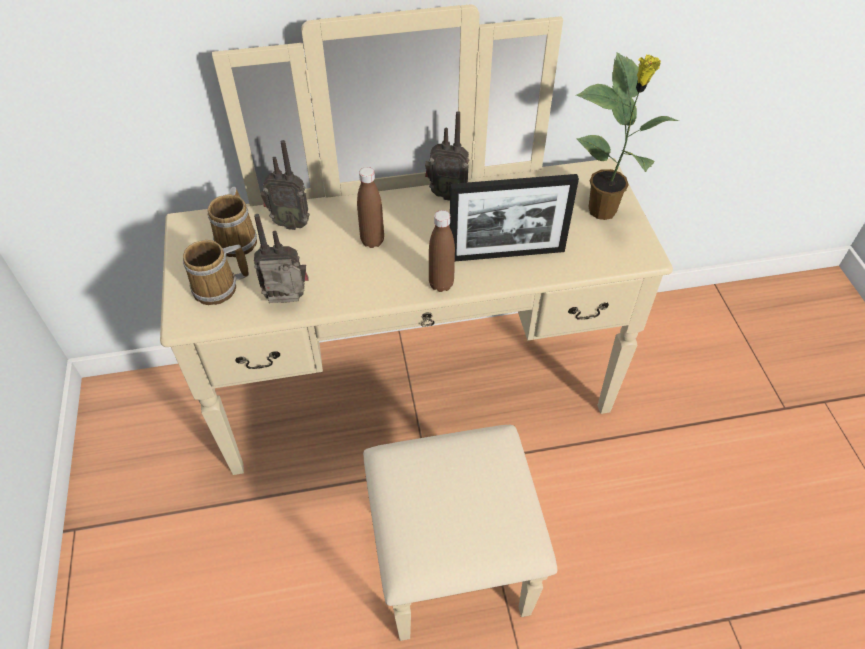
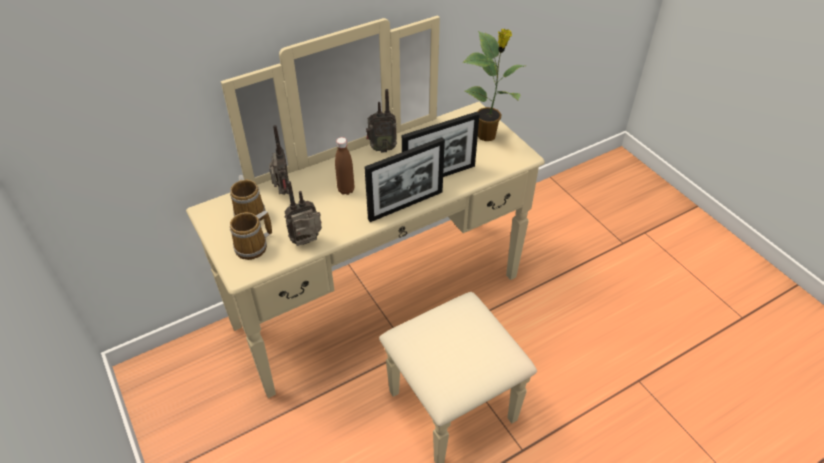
camera: 20 degrees left, 5 degrees down
radio [261,140,310,230] -> radio turned 90 degrees counterclockwise [269,125,289,195]
brown bottle [429,210,455,292] -> picture frame [364,137,445,222]

